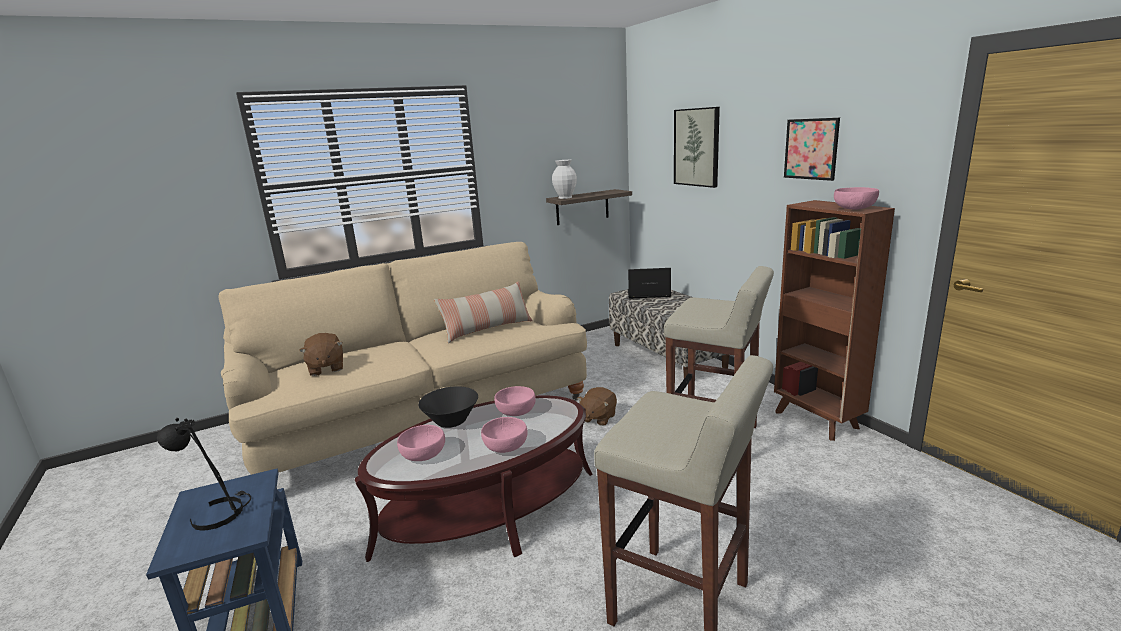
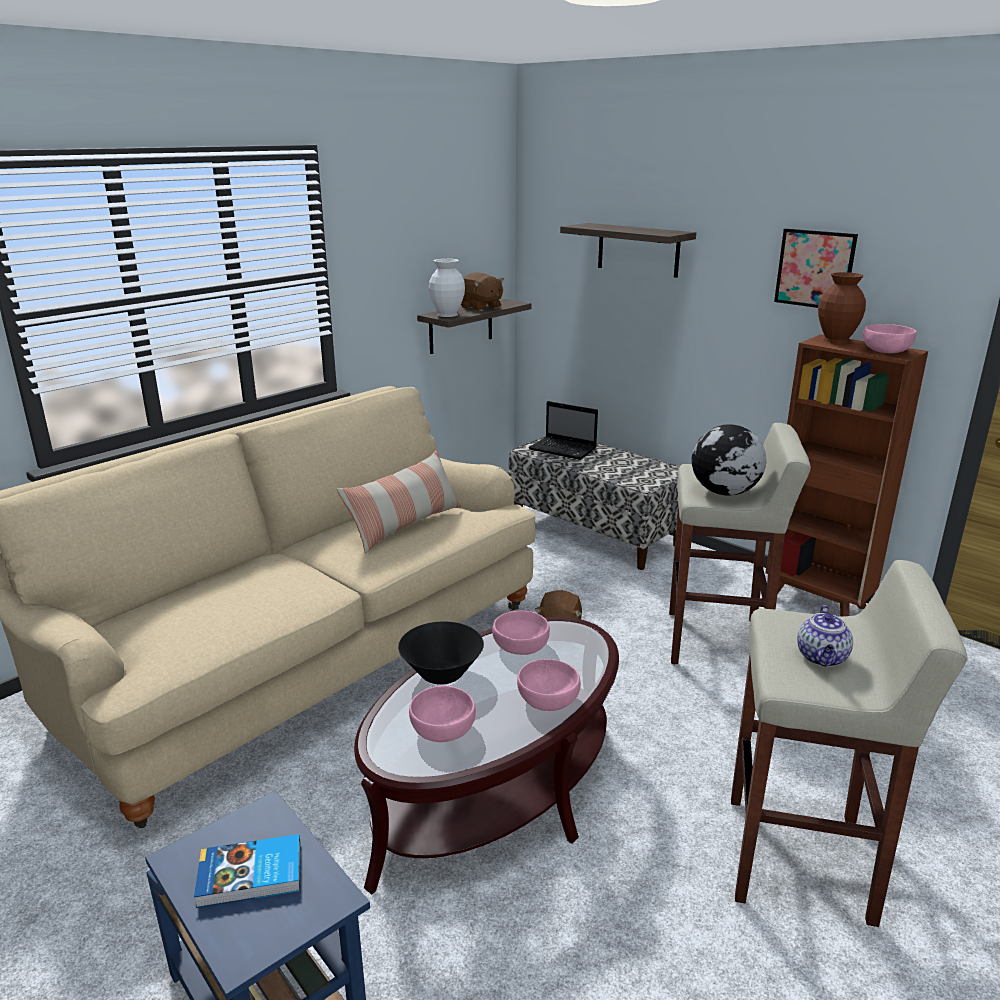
camera: 20 degrees left, 5 degrees up
black table lamp [157,418,251,531] -> book [194,834,301,908]
brown plush toy [299,333,343,376] -> brown plush toy moved to [461,272,504,311]
laptop [628,268,671,298] -> laptop turned 135 degrees counterclockwise [529,401,598,460]
picture [674,107,720,188] -> shelf [560,223,696,278]
none -> globe [692,424,766,496]
none -> teapot [797,605,853,667]
none -> brown vase [818,272,866,344]

